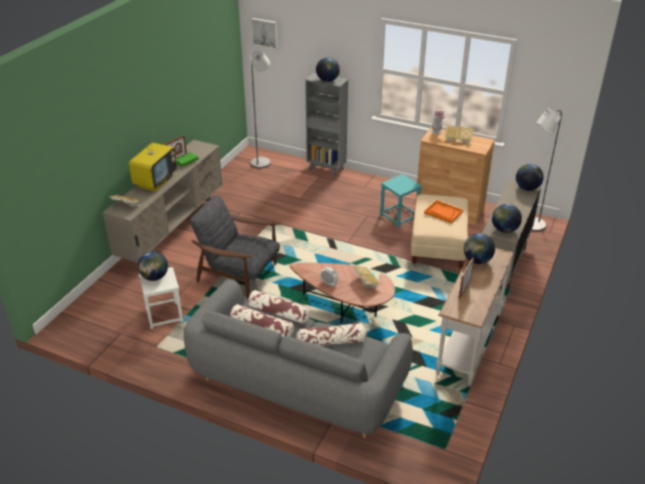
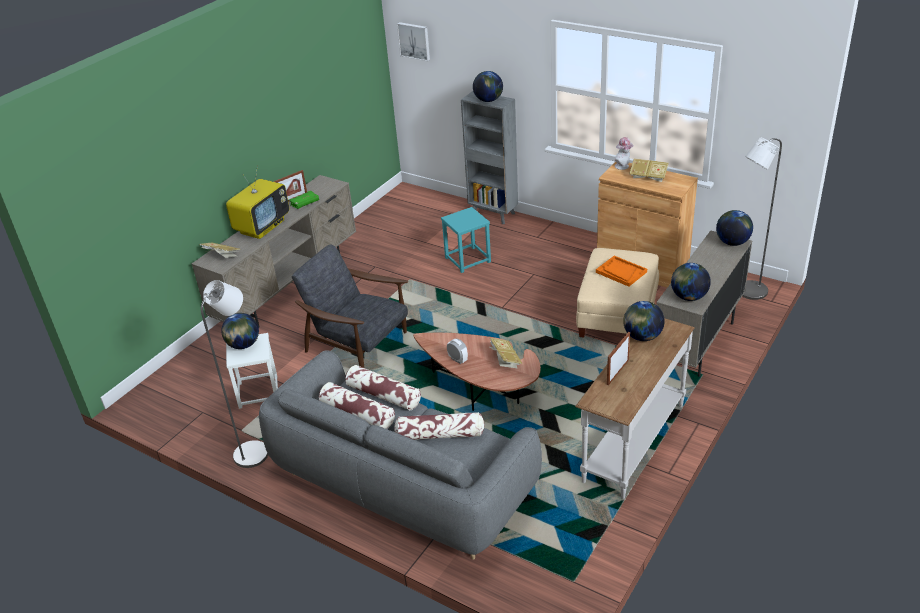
camera: 10 degrees right, 0 degrees up
grey floor lamp [250,50,271,169] -> grey floor lamp moved to [201,280,268,468]
turquoise stool [380,174,422,227] -> turquoise stool moved to [441,207,491,273]

